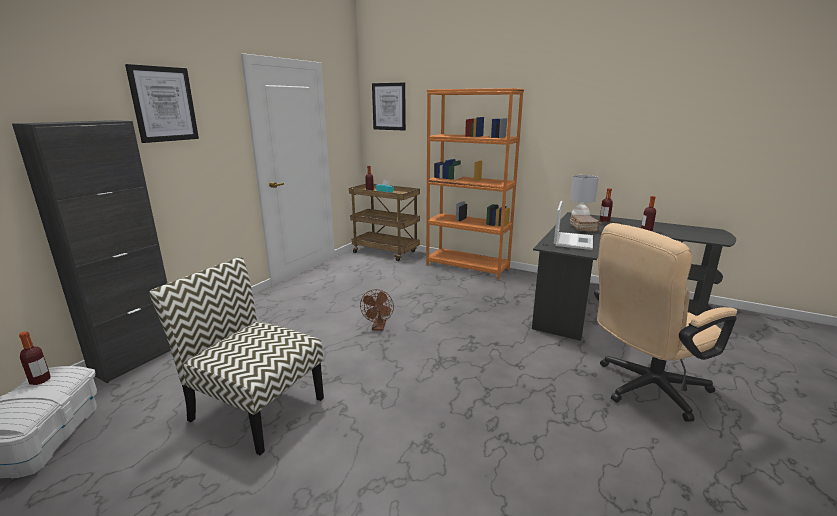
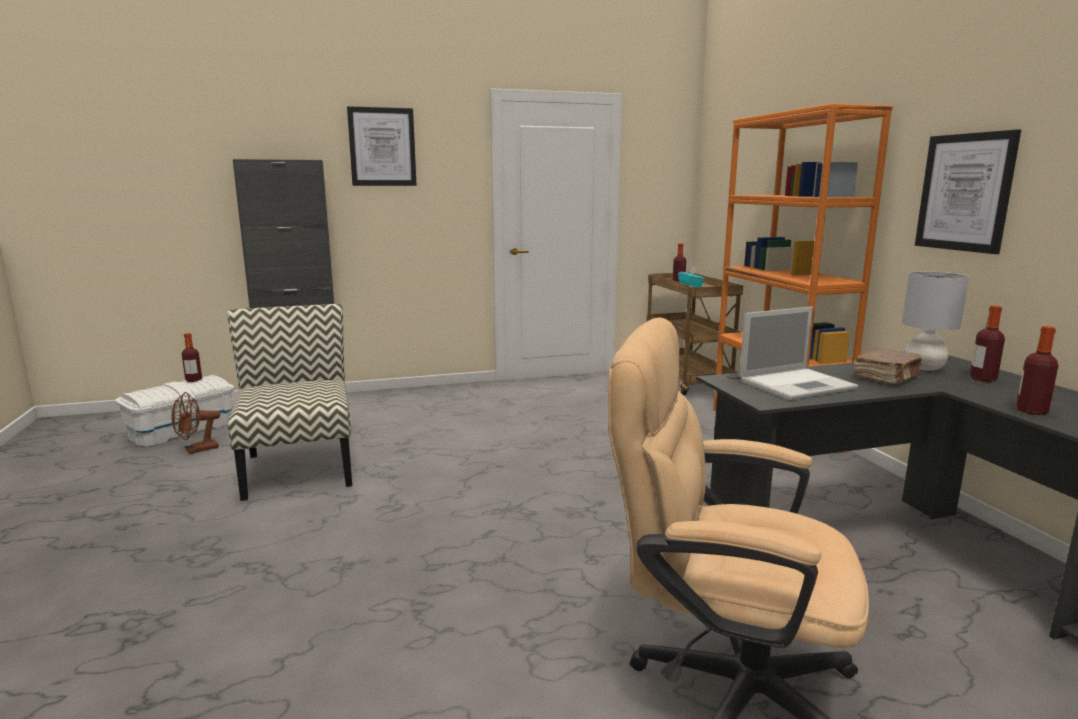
camera: 45 degrees right, 5 degrees down
brown fan [360,289,394,331] -> brown fan moved to [171,392,220,454]
picture [372,83,406,131] -> picture moved to [915,129,1021,254]

